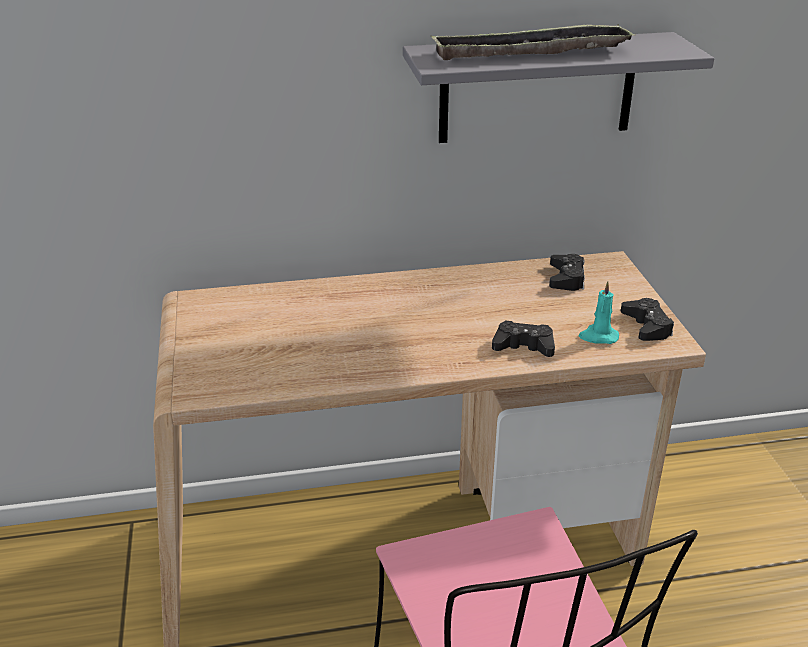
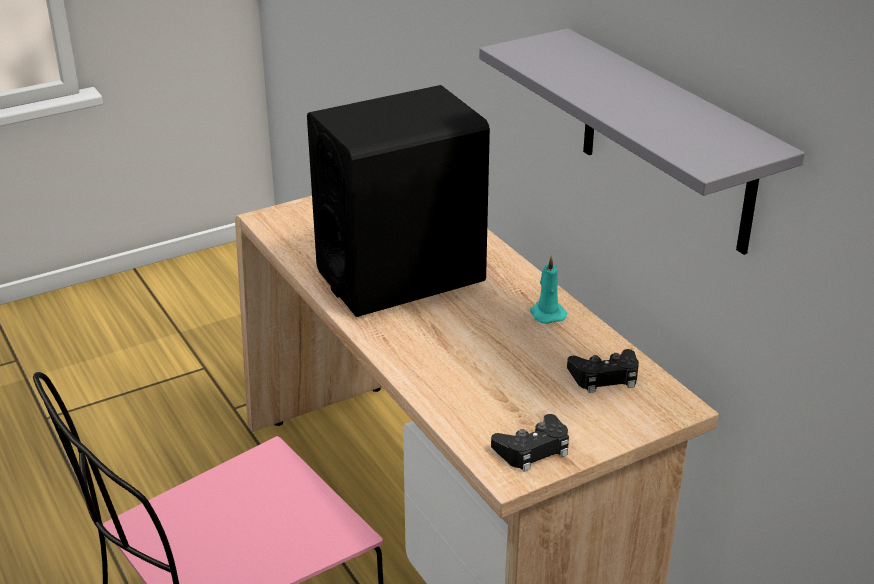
camera: 70 degrees right, 0 degrees up
tray [431,24,634,60] -> none
black game controller [492,320,555,357] -> none
turquoise candle [578,281,619,344] -> turquoise candle moved to [530,256,567,324]
none -> black speaker [307,85,490,317]

